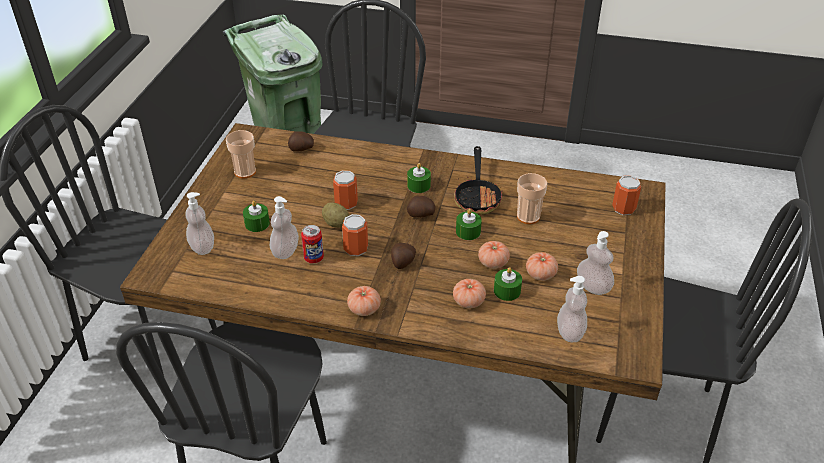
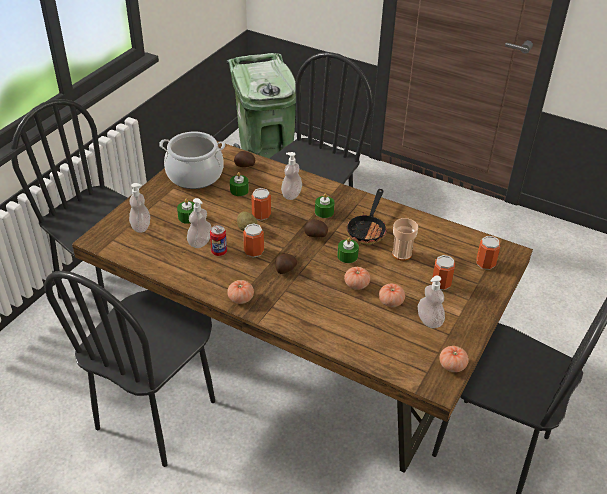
camera: 15 degrees right, 0 degrees up
cup [226,130,256,178] -> cooking pot [159,132,225,189]
tomato [453,279,486,308] -> tomato moved to [439,346,469,372]
green candle [494,267,522,301] -> green candle moved to [230,172,249,196]
soap dispenser [557,276,587,342] -> soap dispenser moved to [281,152,302,200]
none -> can [432,255,455,290]

